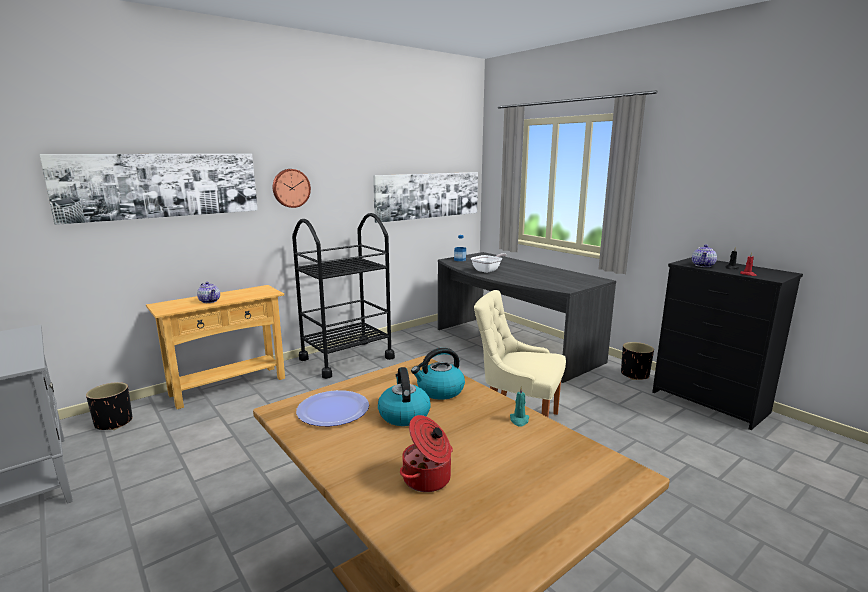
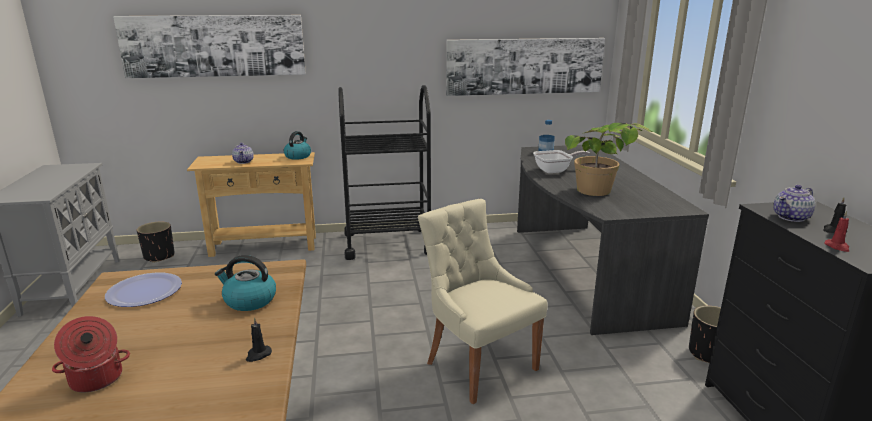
camera: 30 degrees right, 5 degrees up
wall clock [273,169,311,208] -> none
kettle [378,367,431,426] -> kettle moved to [284,131,311,160]
turquoise candle [510,386,529,427] -> black candle [246,317,272,362]
none -> potted plant [565,123,653,196]

